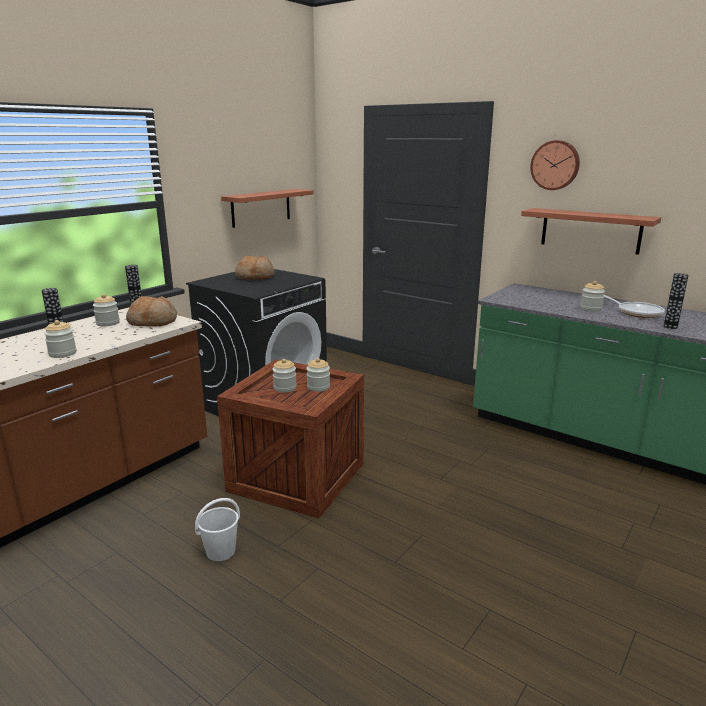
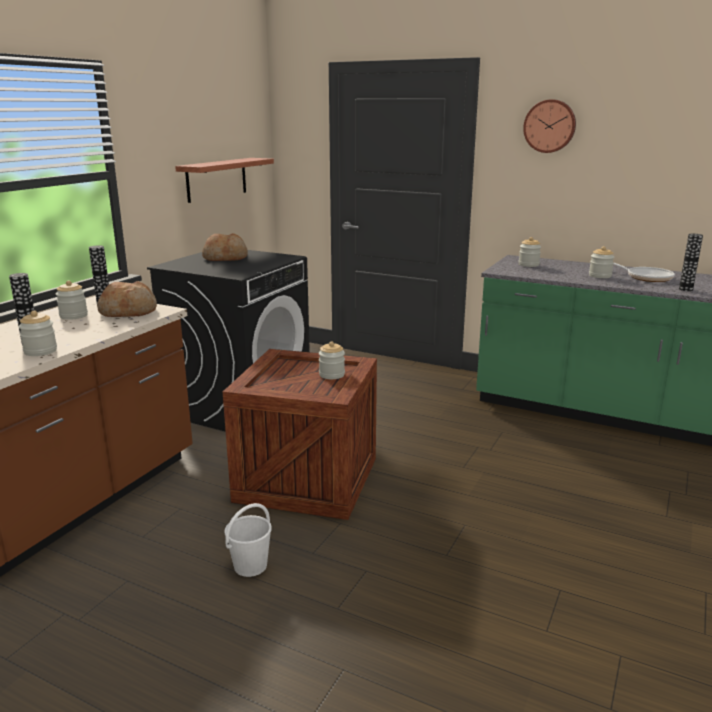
camera: 10 degrees left, 0 degrees up
jar [272,359,297,392] -> jar moved to [519,237,541,267]
shelf [521,208,661,255] -> none

